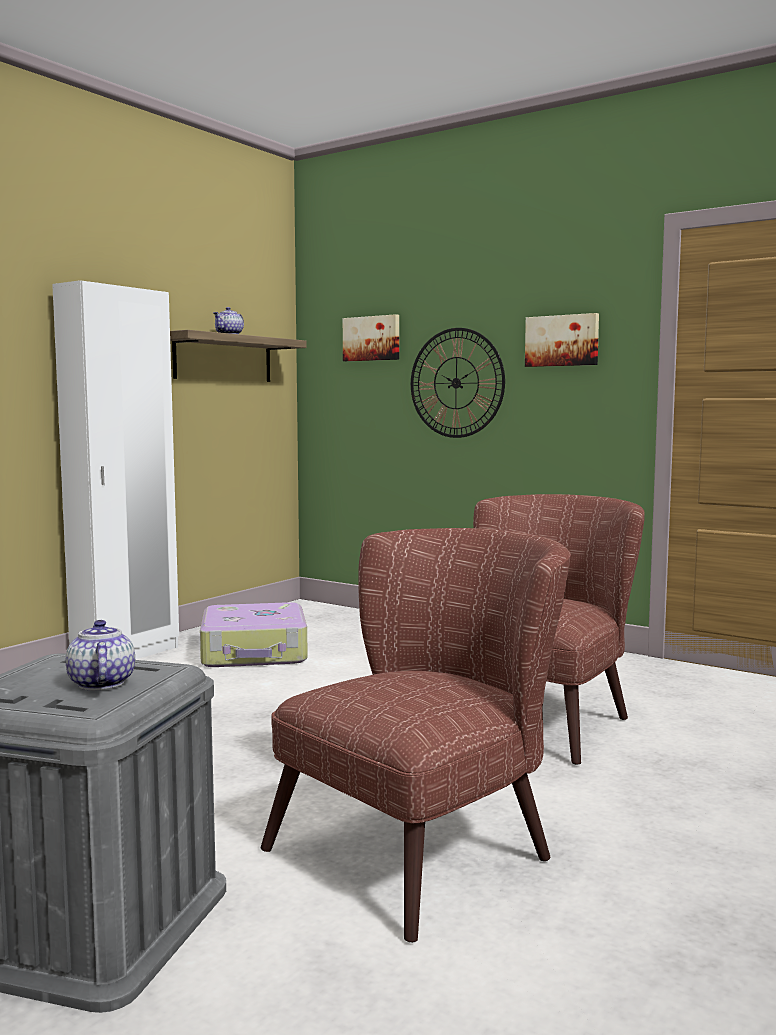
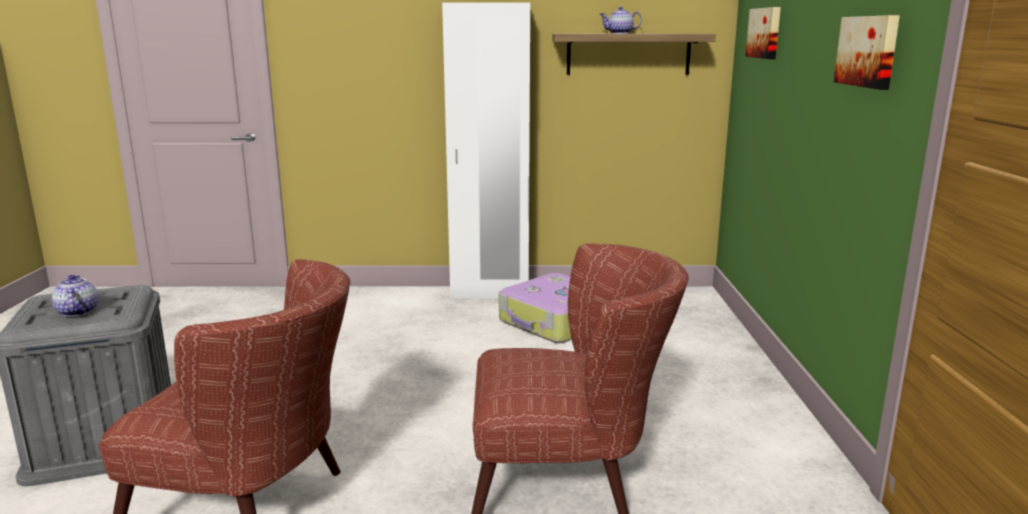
camera: 55 degrees right, 10 degrees up
teapot [66,620,135,690] -> teapot turned 60 degrees counterclockwise [52,275,98,317]
wall clock [411,328,505,438] -> none

